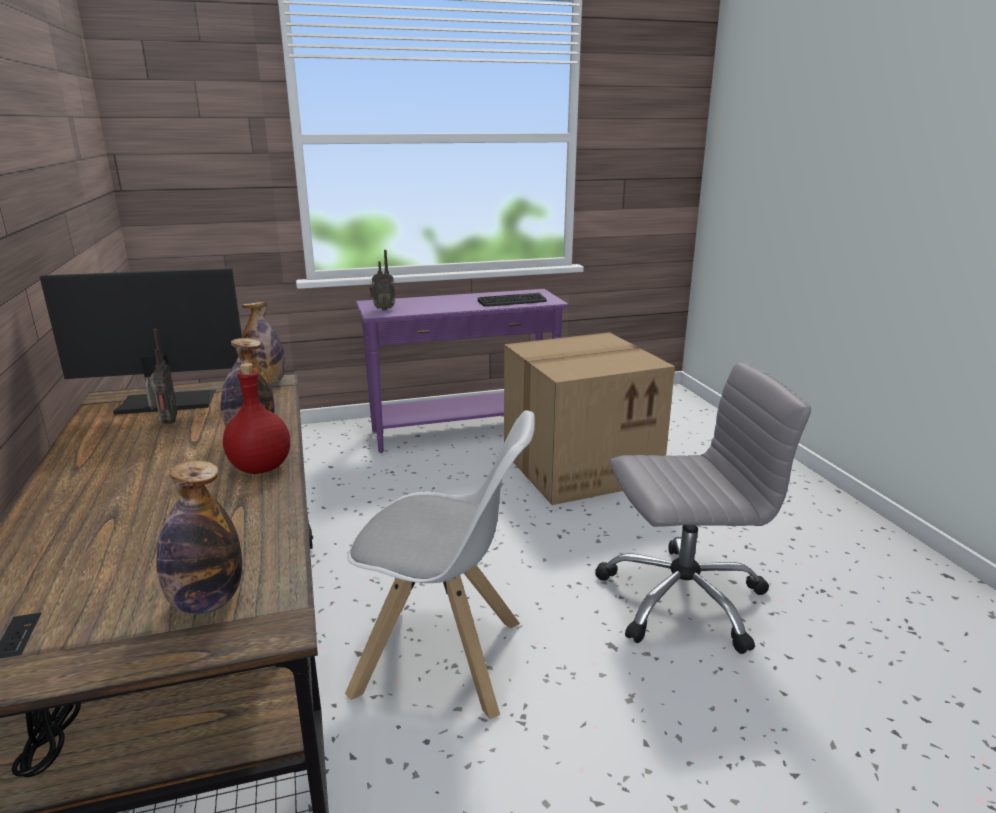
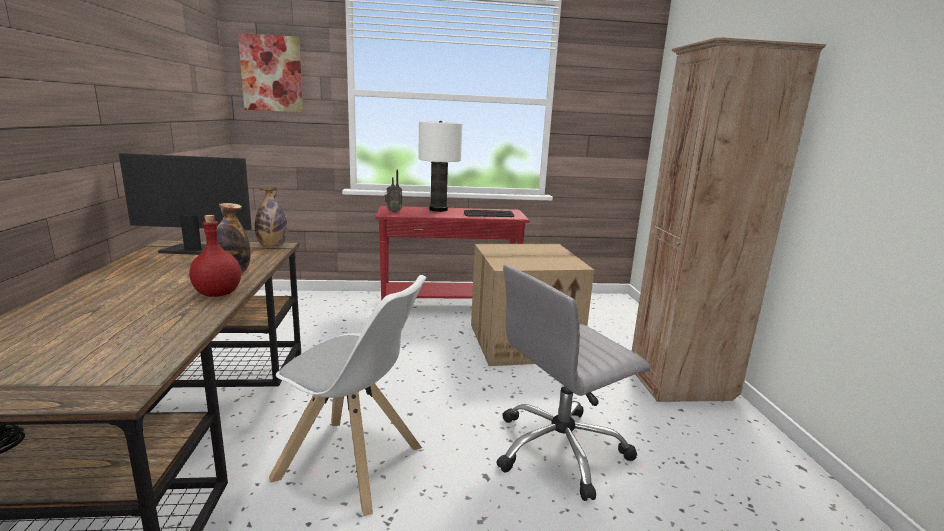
camera: 10 degrees right, 5 degrees down
radio [144,329,177,424] -> none
bottle [156,460,242,614] -> none
purple console table [356,289,569,453] -> red console table [375,206,530,300]
grey office chair [595,362,811,654] -> grey office chair turned 150 degrees clockwise [496,265,651,501]
none -> picture [238,33,303,112]
none -> white table lamp [418,121,462,212]
none -> brown cabinet [632,37,826,402]

